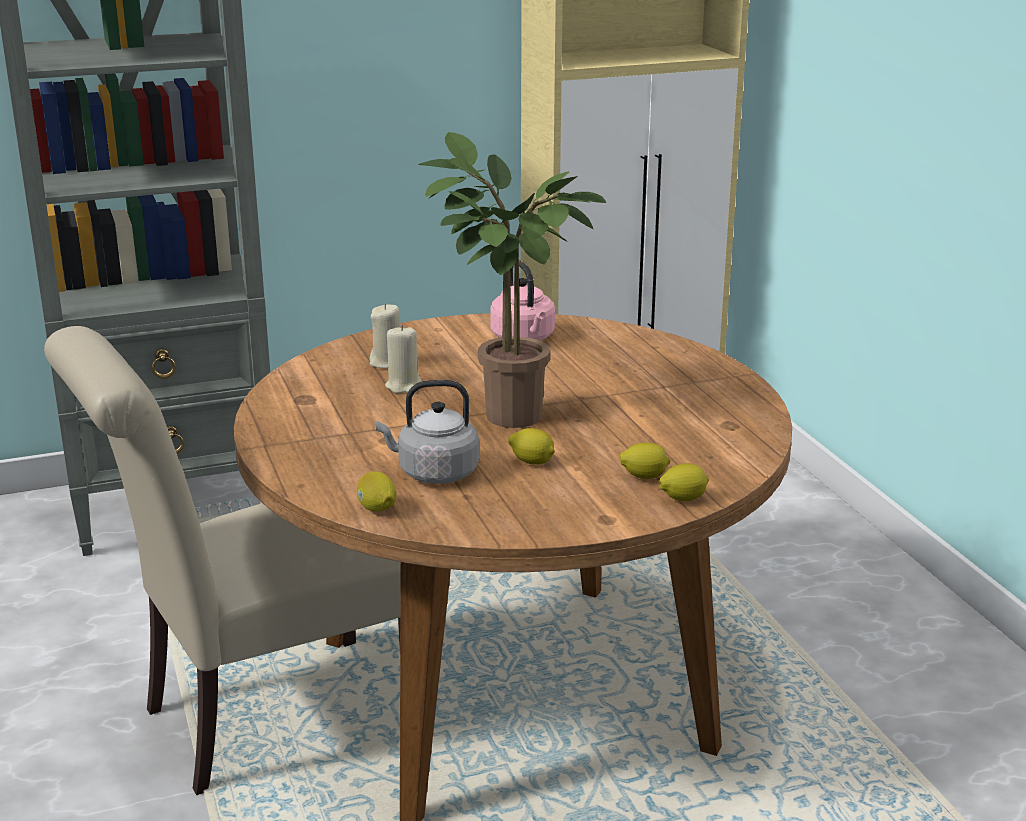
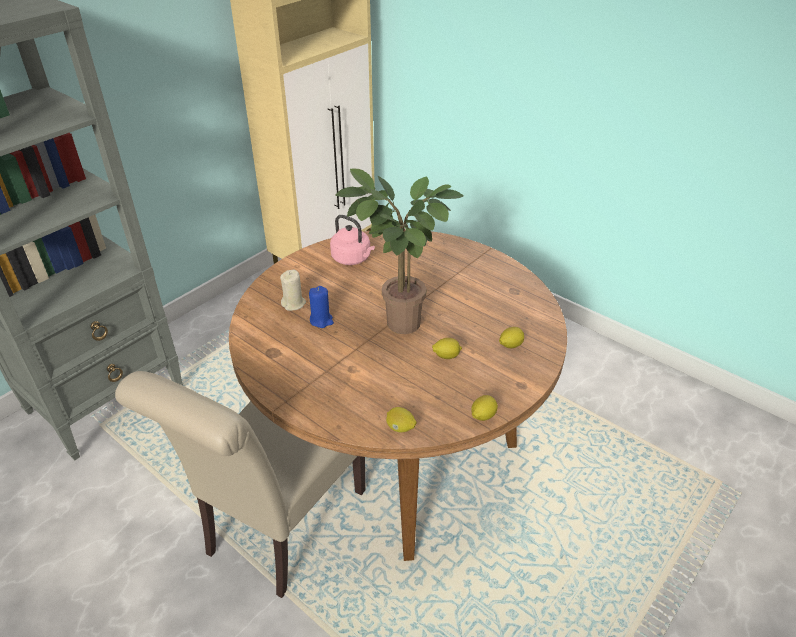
camera: 30 degrees left, 15 degrees up
grey kettle [375,380,479,484] -> none
beige candle [385,325,422,393] -> blue candle [309,286,334,328]
lemon [659,463,709,501] -> lemon moved to [471,395,498,421]

